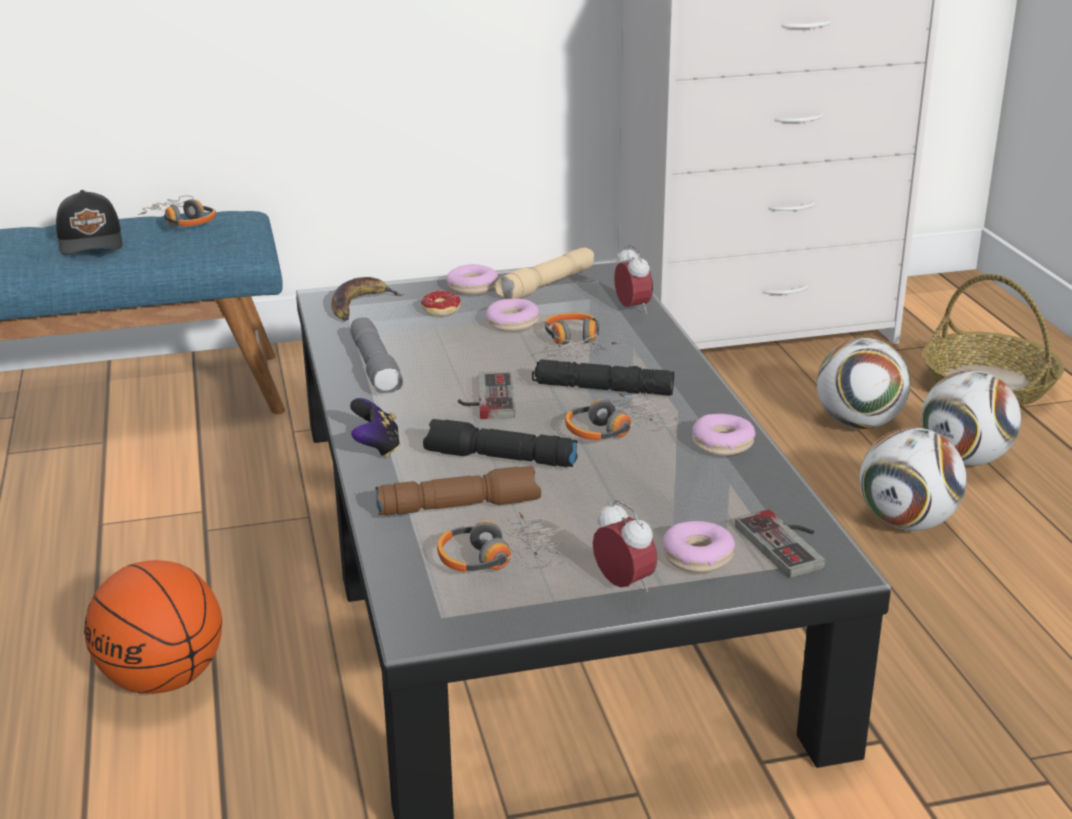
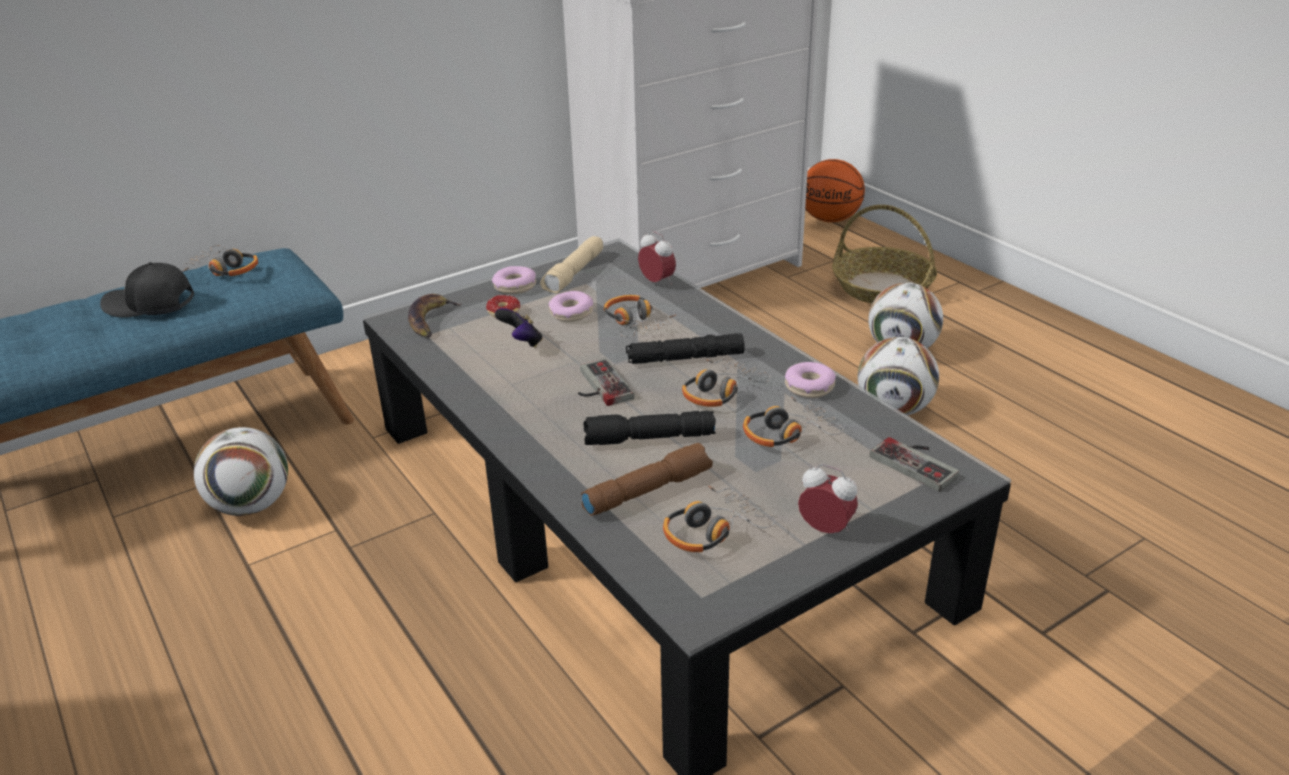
camera: 20 degrees left, 5 degrees up
black cap [56,190,123,255] -> black cap turned 135 degrees clockwise [100,262,194,318]
basketball [84,560,222,694] -> basketball moved to [805,159,865,222]
grey flashlight [350,317,403,393] -> none
game controller [350,398,400,458] -> game controller moved to [495,308,543,348]
donut [663,521,735,573] -> none
football [817,338,910,429] -> football moved to [194,427,288,516]
none -> headphones [743,397,844,447]

